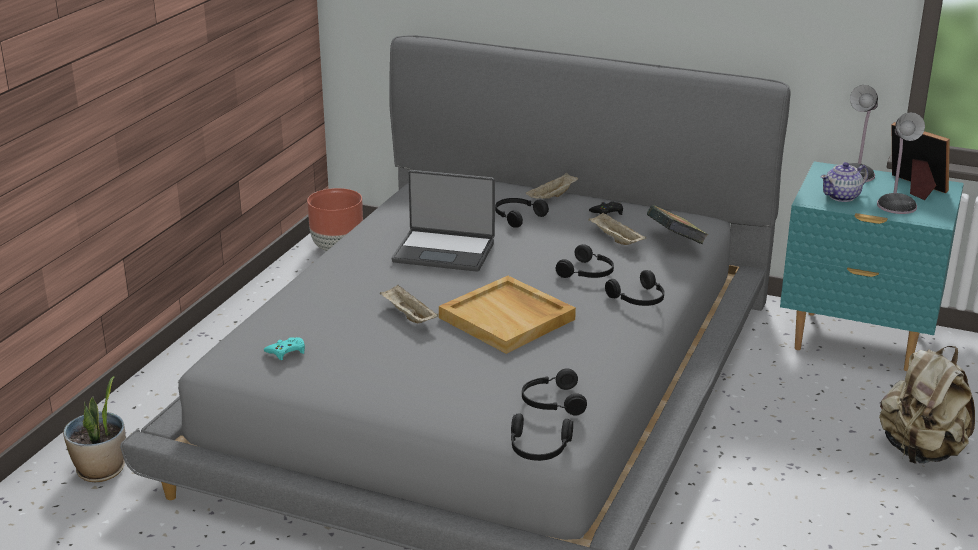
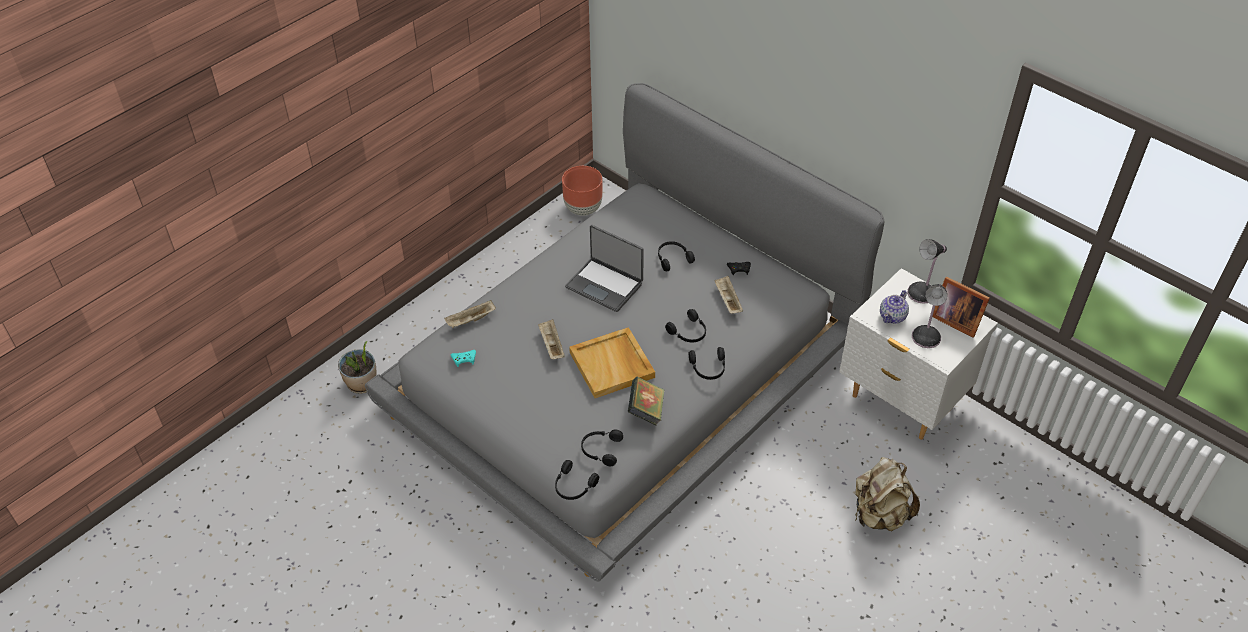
camera: 20 degrees right, 20 degrees up
beige tray [525,173,578,199] -> beige tray moved to [444,300,496,328]
book [647,205,708,244] -> book moved to [628,377,664,425]
turquoise nightstand [780,161,964,371] -> white nightstand [839,268,998,440]
teapot [821,162,868,202] -> teapot turned 45 degrees counterclockwise [880,290,909,324]
picture frame [891,122,950,200] -> picture frame turned 150 degrees clockwise [932,277,990,338]

